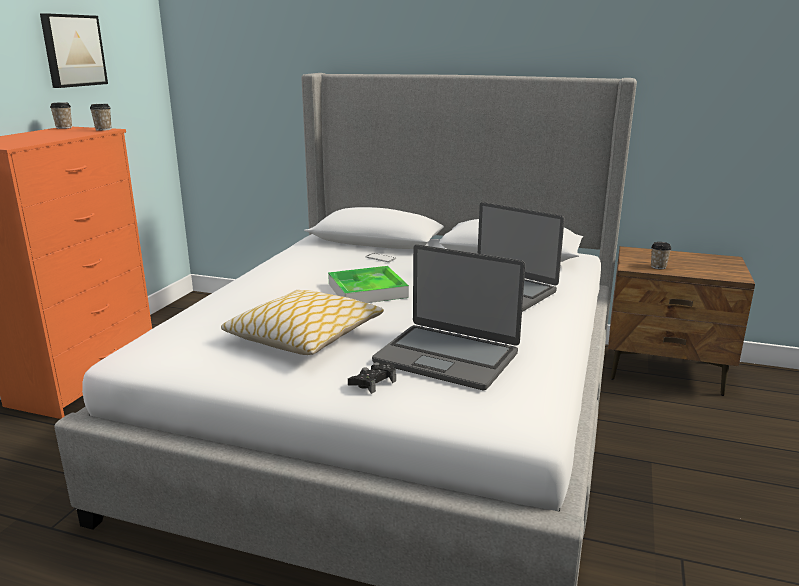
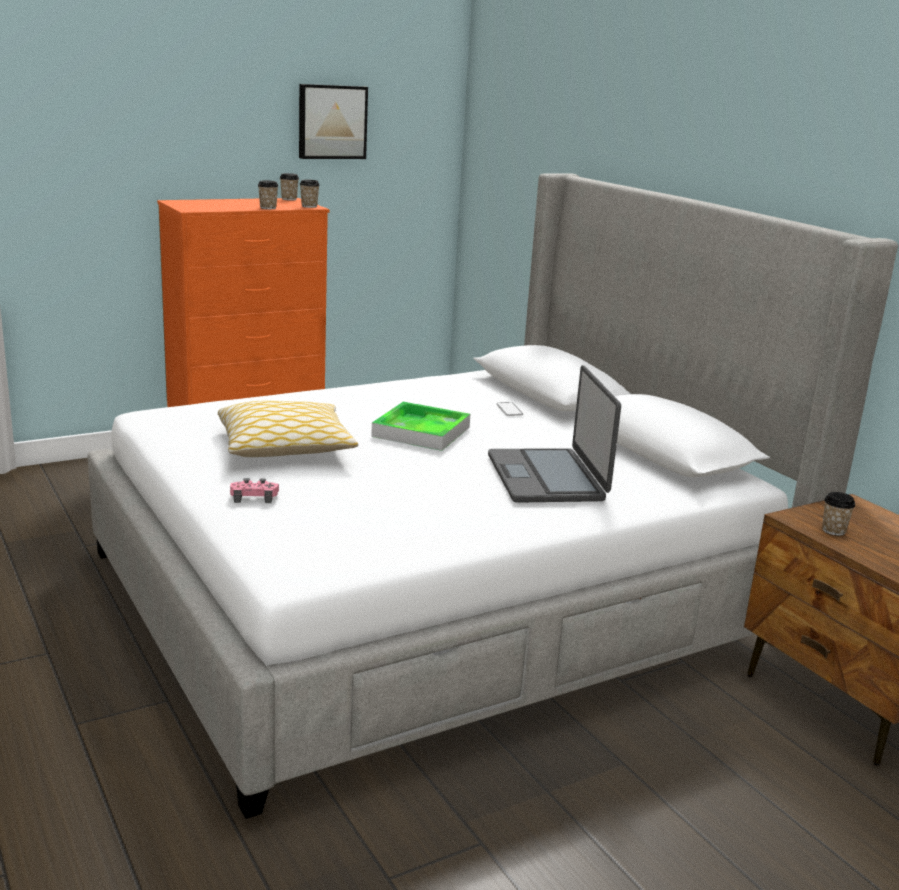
camera: 40 degrees right, 0 degrees up
black game controller [348,362,396,394] -> pink game controller [230,478,279,503]
laptop [372,244,525,390] -> none
none -> cup [258,180,279,209]

